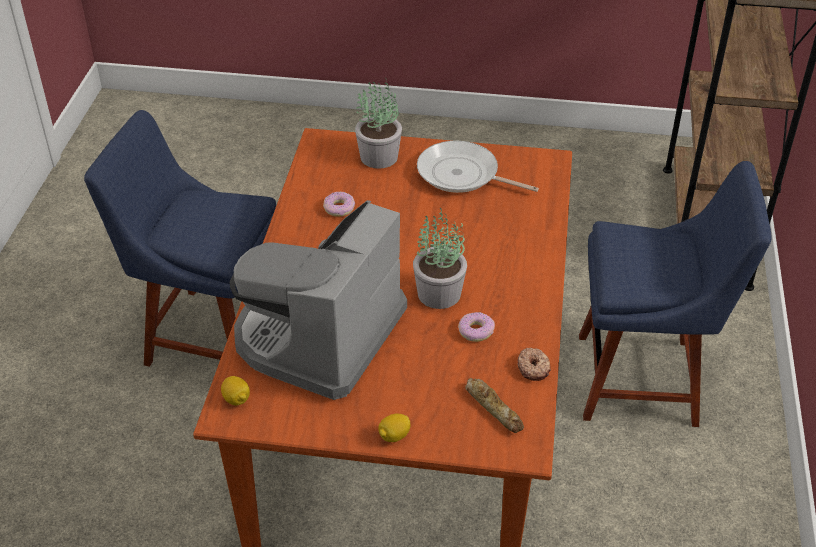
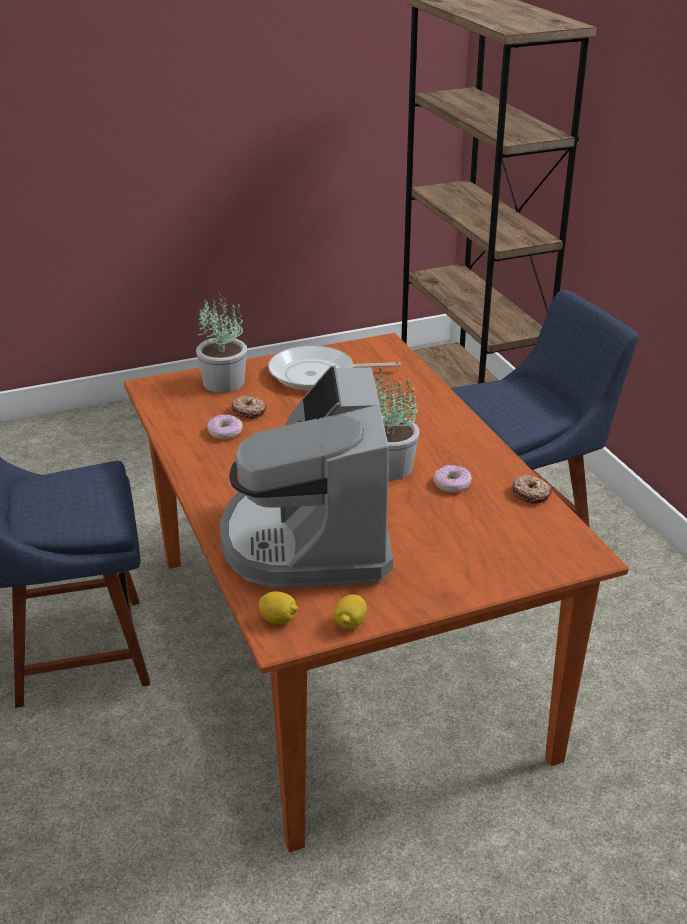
camera: 30 degrees left, 10 degrees down
lemon [378,414,411,442] -> lemon moved to [333,595,367,629]
bread [465,378,524,433] -> none
none -> donut [231,396,267,419]

